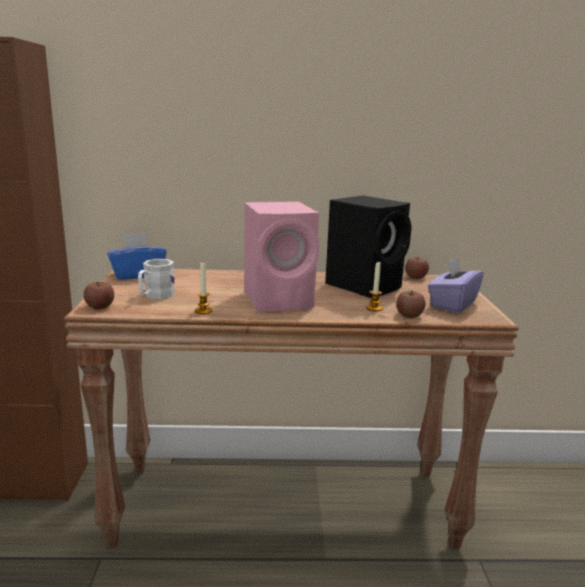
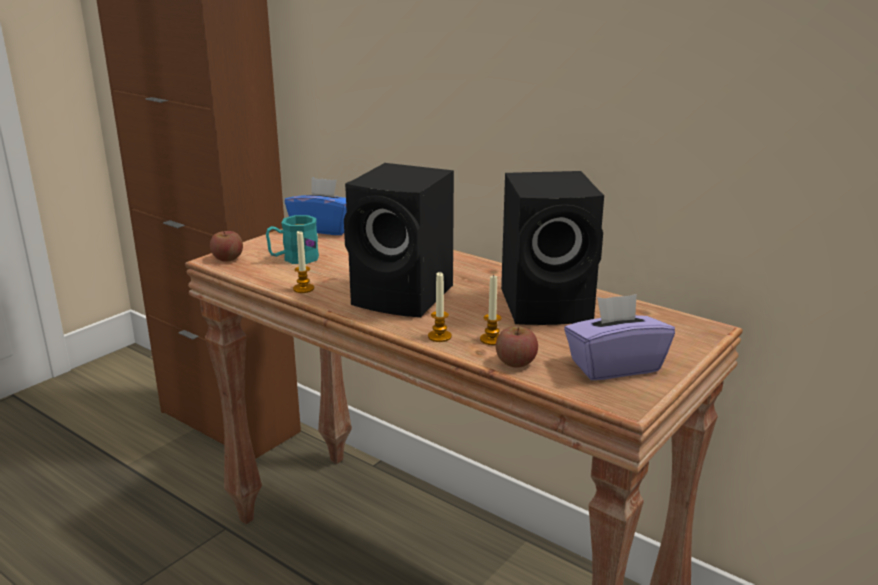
camera: 40 degrees right, 5 degrees up
white mug [138,259,175,299] -> turquoise mug [266,215,319,264]
pink speaker [244,202,319,312] -> black speaker [344,163,454,317]
apple [405,257,429,279] -> none
none -> candle [428,272,452,342]

